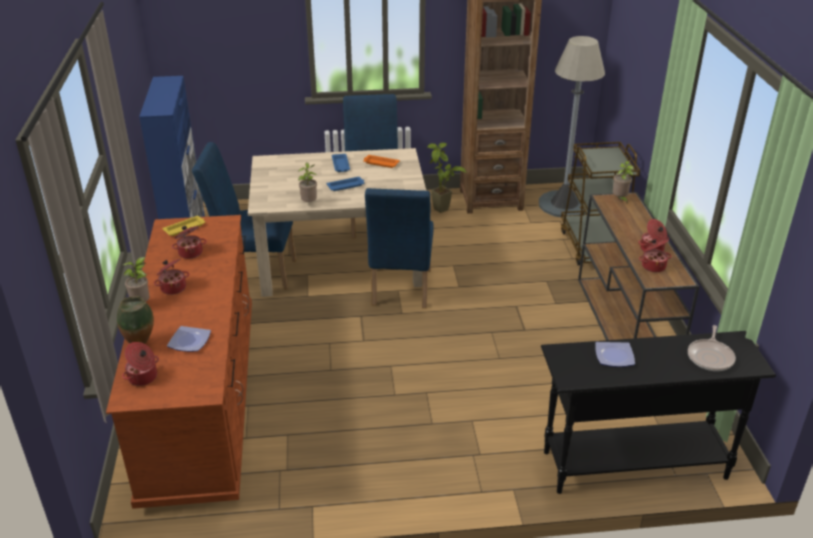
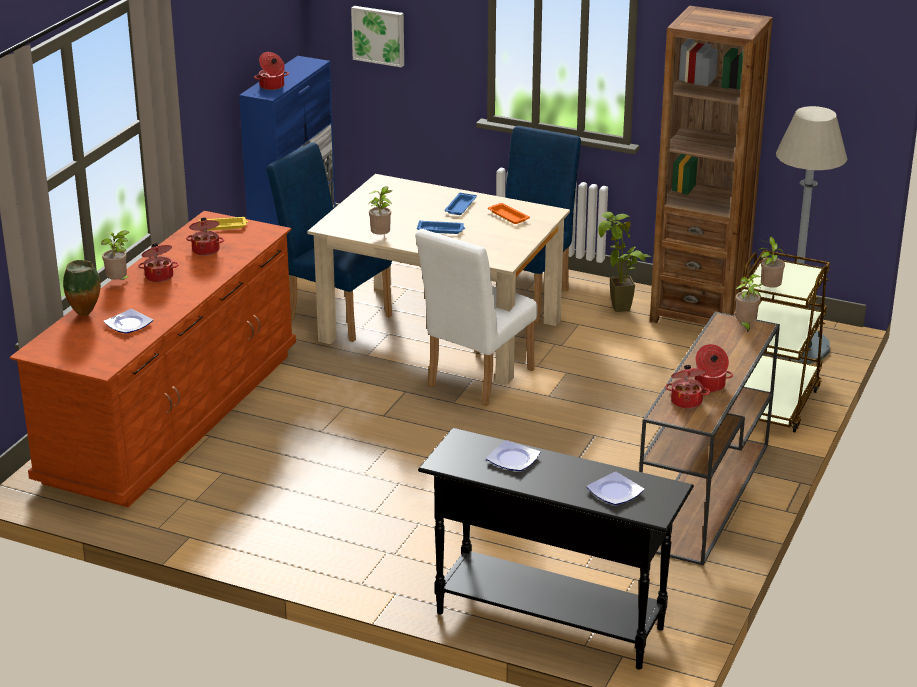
camera: 30 degrees right, 5 degrees down
cooking pot [122,342,159,386] -> cooking pot moved to [254,52,289,90]
blue chair [365,188,434,308] -> white chair [415,229,537,406]
frying pan [688,325,736,371] -> plate [587,472,644,505]
none -> picture [351,6,404,67]
none -> potted plant [758,237,785,288]

